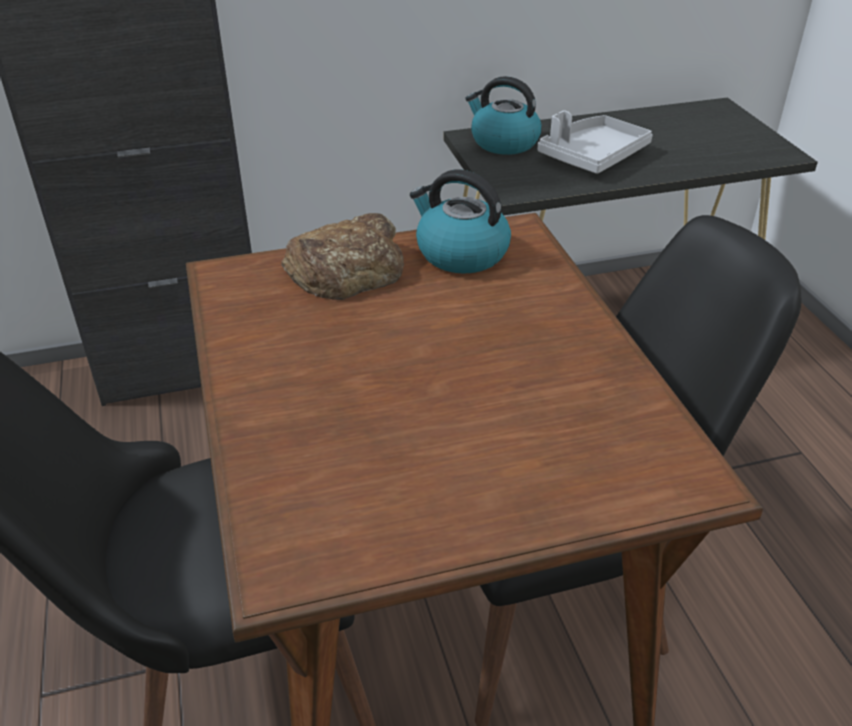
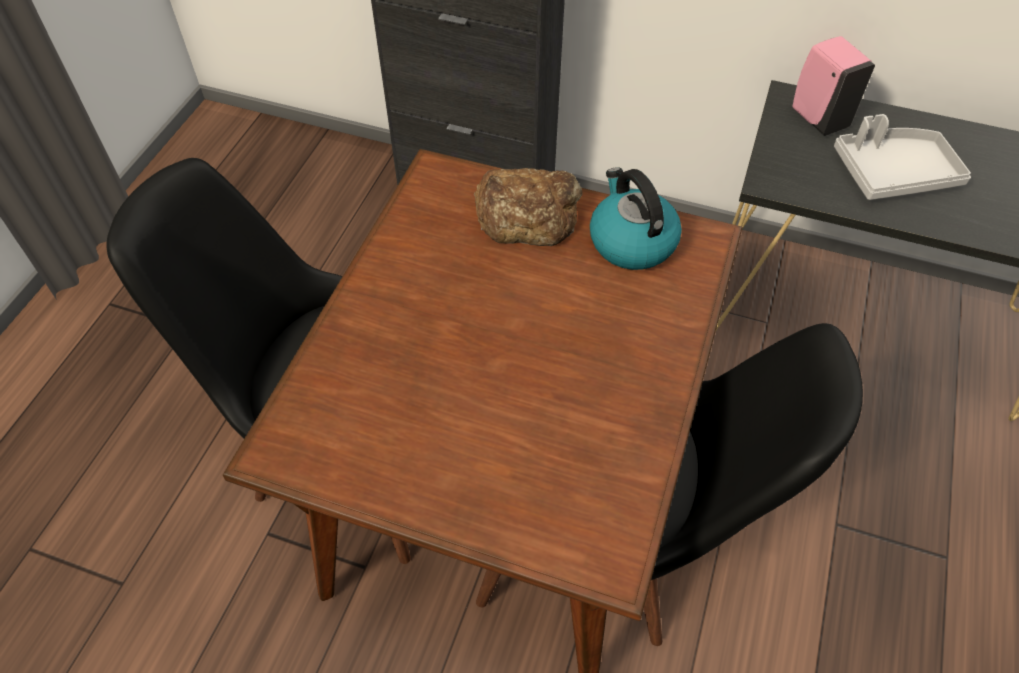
camera: 35 degrees right, 15 degrees up
kettle [465,76,541,155] -> pink soap dispenser [793,36,875,136]

